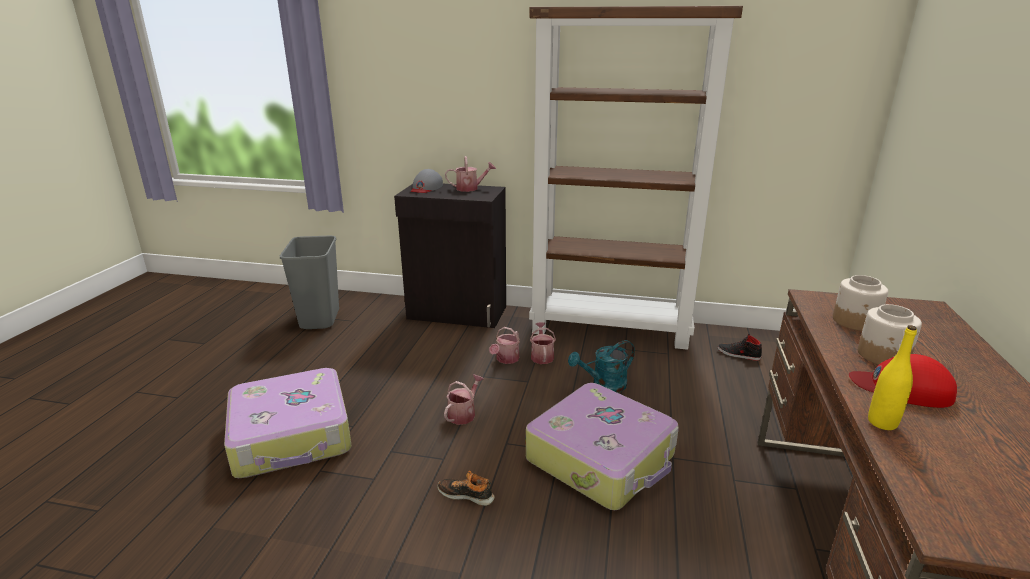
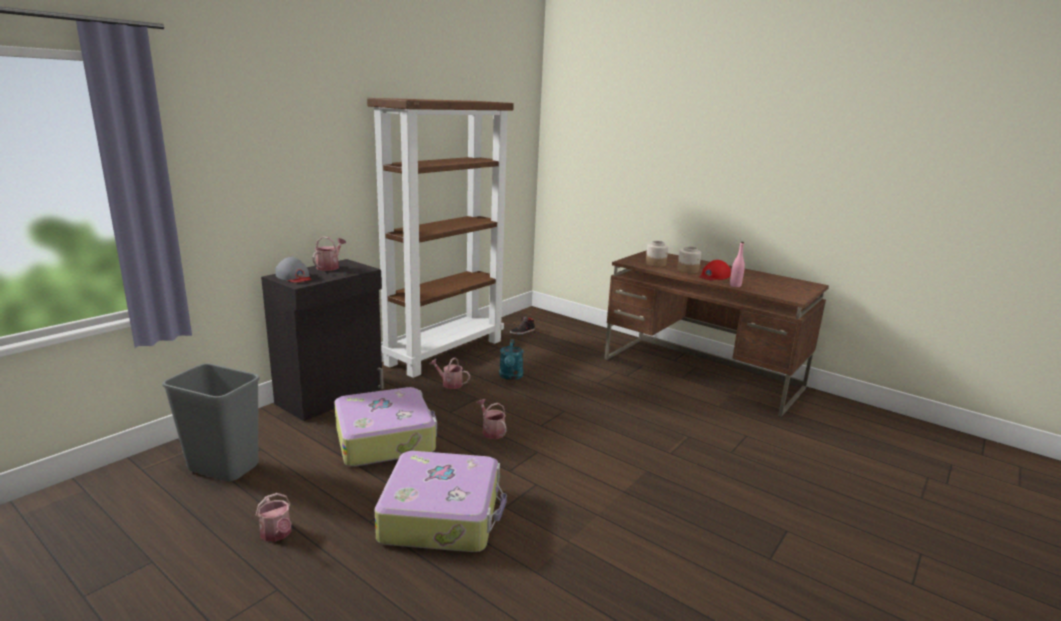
camera: 65 degrees left, 5 degrees down
shoe [437,471,495,506] -> none
watering can [489,327,520,364] -> watering can moved to [256,493,292,542]
suitcase [526,383,679,510] -> suitcase moved to [334,387,437,467]
yellow bottle [868,325,917,430] -> pink bottle [730,242,745,287]

